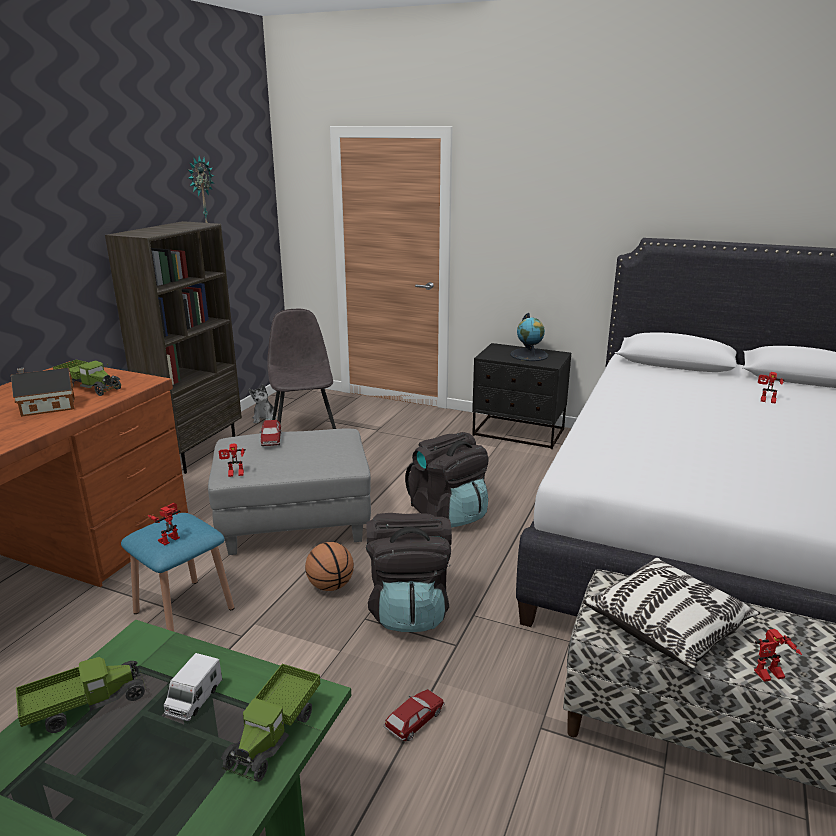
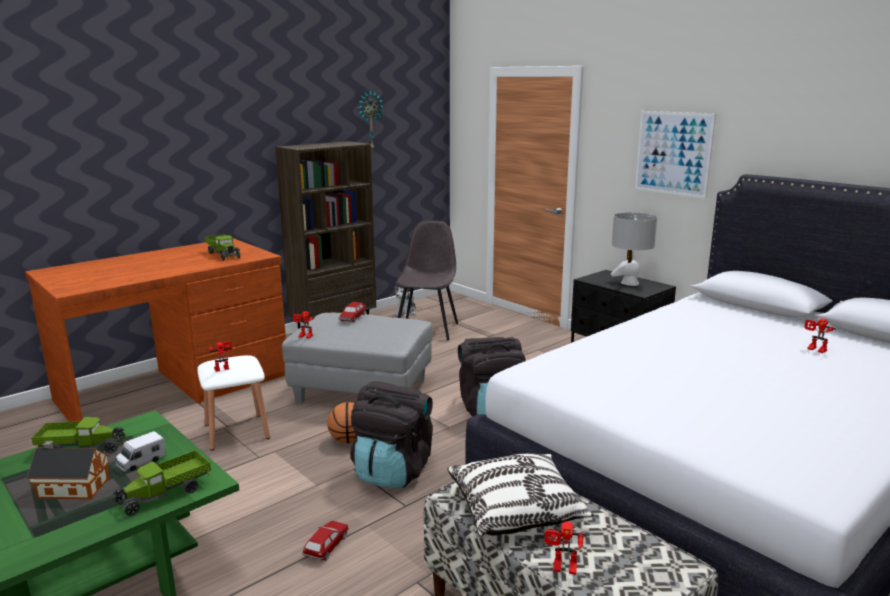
camera: 25 degrees right, 5 degrees down
toy house [11,368,75,417] -> toy house moved to [27,441,110,499]
blue stool [121,513,234,632] -> white stool [197,355,270,451]
toy car [383,689,445,741] -> toy car turned 45 degrees counterclockwise [302,521,349,561]
globe [510,313,548,361] -> grey table lamp [611,212,657,286]
none -> picture [635,111,716,199]

